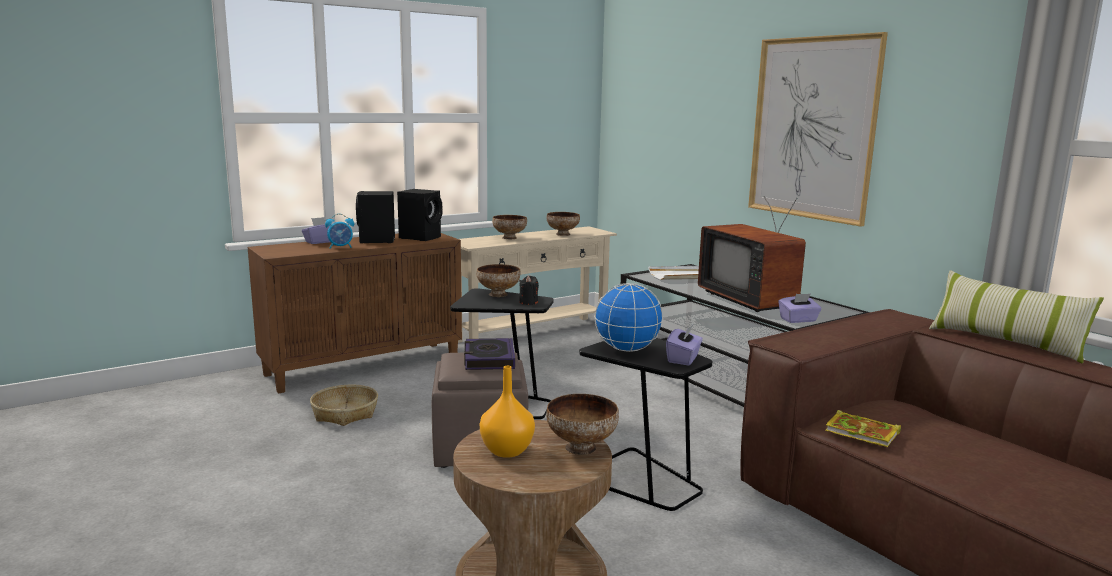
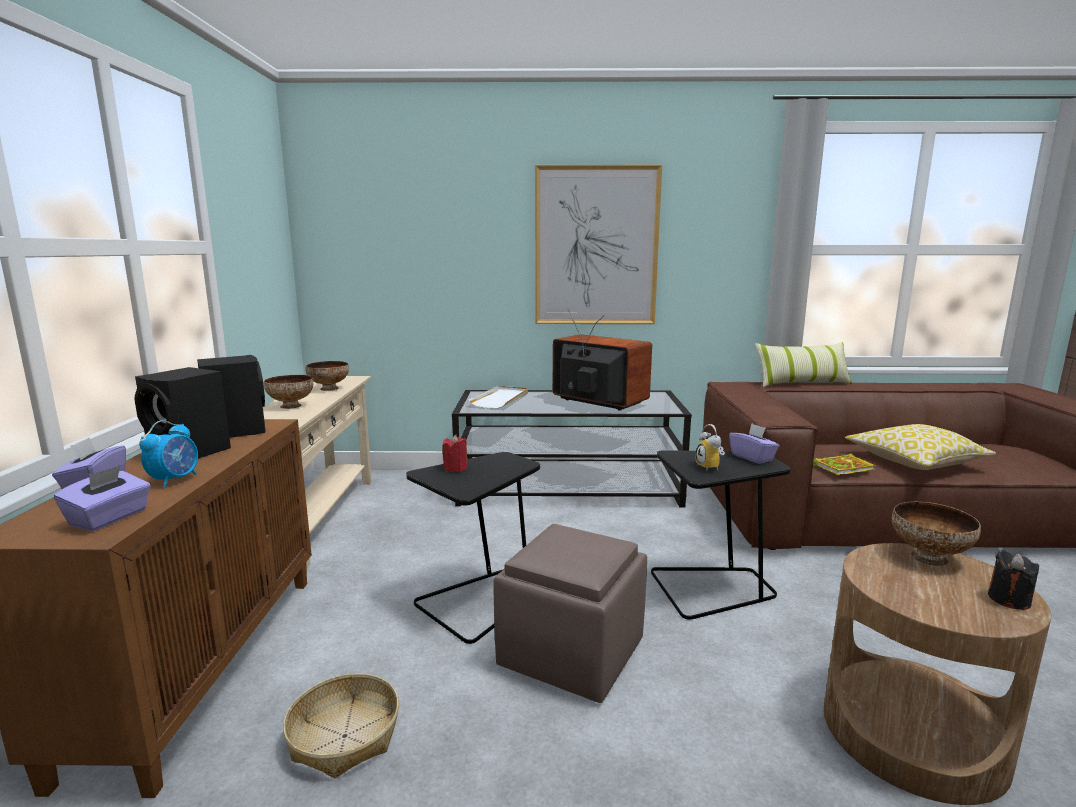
camera: 55 degrees left, 0 degrees up
book [464,338,515,370] -> none
bowl [477,264,520,297] -> red candle [442,435,468,472]
orange vase [480,366,535,458] -> none
black candle [519,276,539,305] -> black candle moved to [988,550,1039,610]
globe [594,283,663,352] -> alarm clock [696,424,725,470]
television [698,196,806,312] -> television turned 150 degrees counterclockwise [553,309,652,411]
purple tissue box [778,294,822,323] -> purple tissue box moved to [54,465,151,531]
none -> pillow [845,424,996,470]

